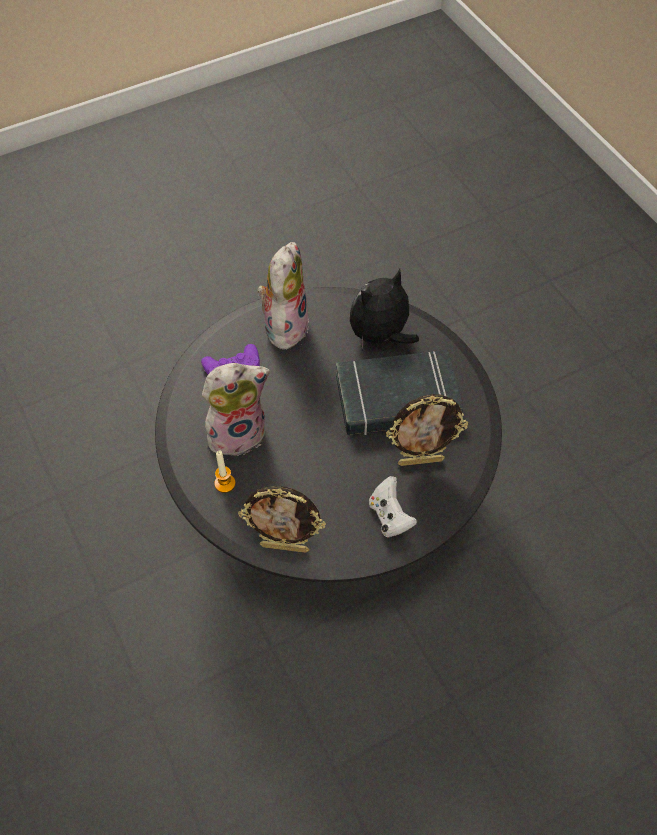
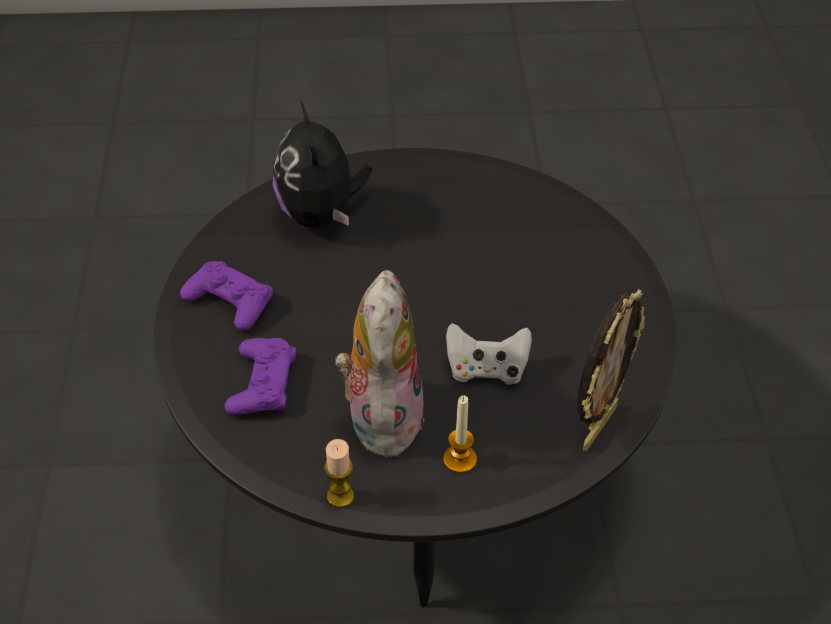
camera: 65 degrees left, 10 degrees down
plush toy [257,242,309,353] -> purple game controller [180,261,273,331]
black book [336,350,463,435] -> none
white game controller [369,476,417,538] -> white game controller moved to [446,323,532,385]
picture frame [386,394,468,466] -> none
none -> candle [324,439,354,508]

